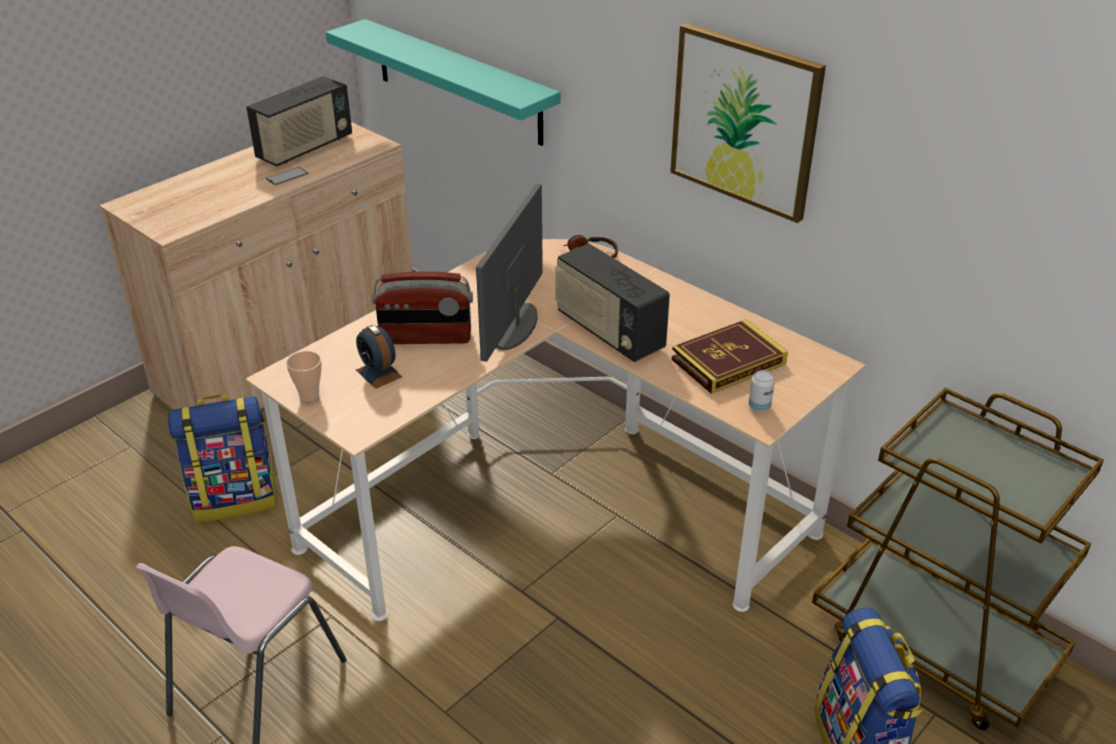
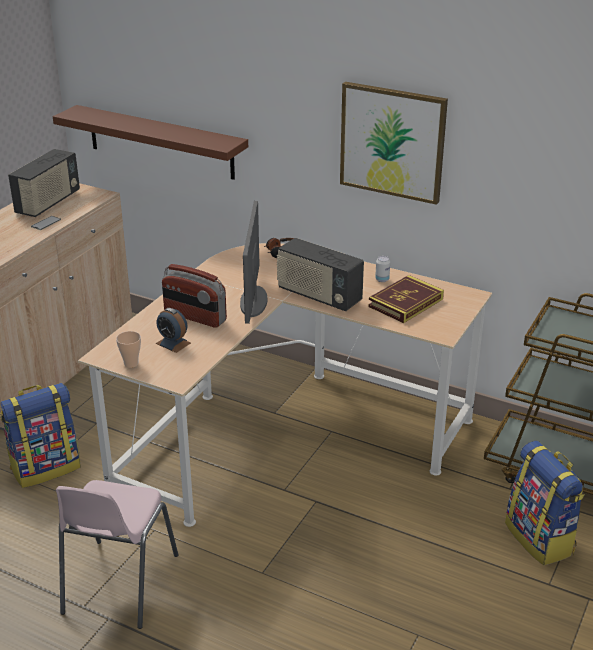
camera: 15 degrees left, 5 degrees down
turquoise shelf [326,19,561,146] -> brown shelf [53,105,248,180]
radio [372,272,473,344] -> radio turned 45 degrees clockwise [162,264,227,328]
can [748,370,775,412] -> can moved to [375,256,390,282]

